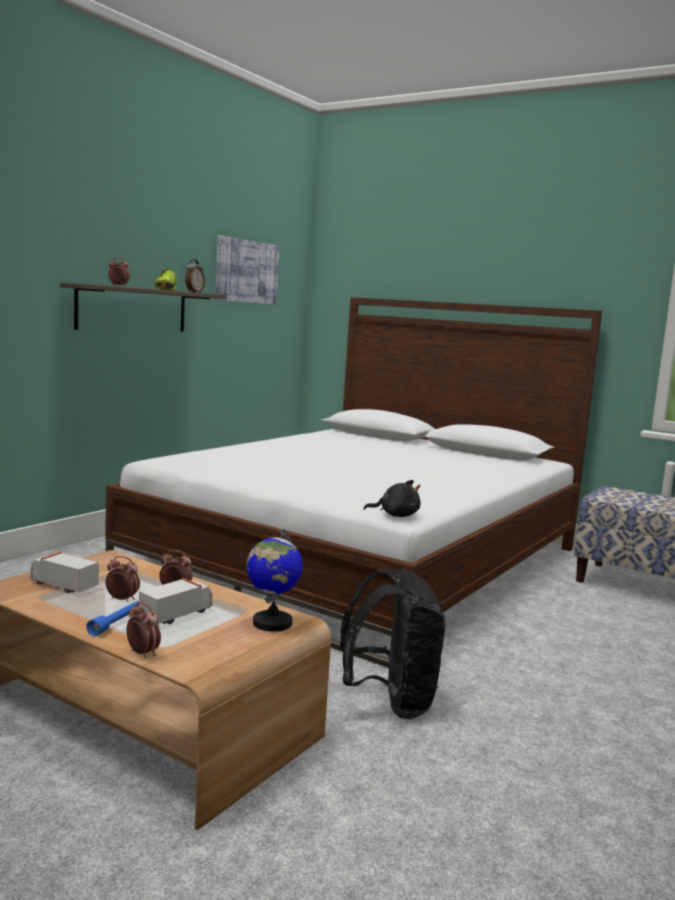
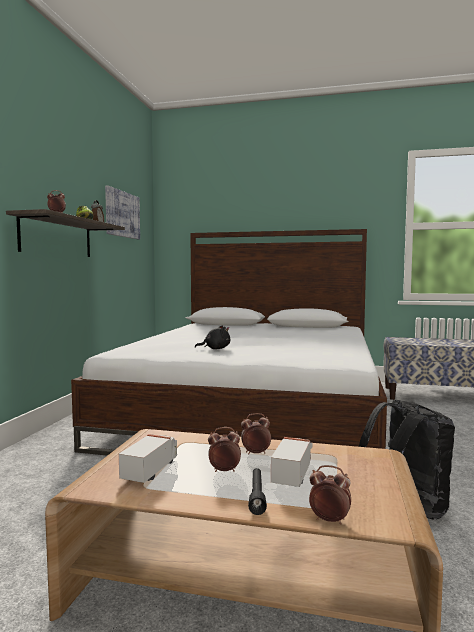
camera: 20 degrees left, 5 degrees down
toy truck [30,552,99,593] -> toy truck turned 105 degrees clockwise [119,434,177,483]
blue flashlight [86,601,139,636] -> black flashlight [248,468,267,515]
globe [246,529,303,632] -> none
black plush toy [364,480,421,517] -> black plush toy moved to [195,325,230,349]

